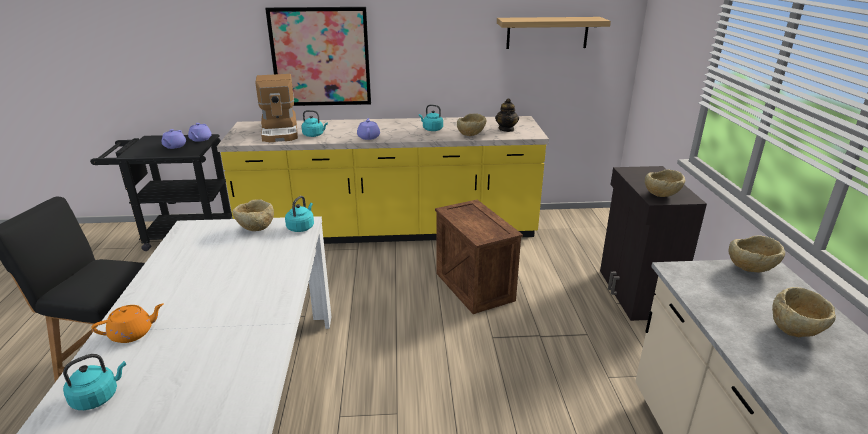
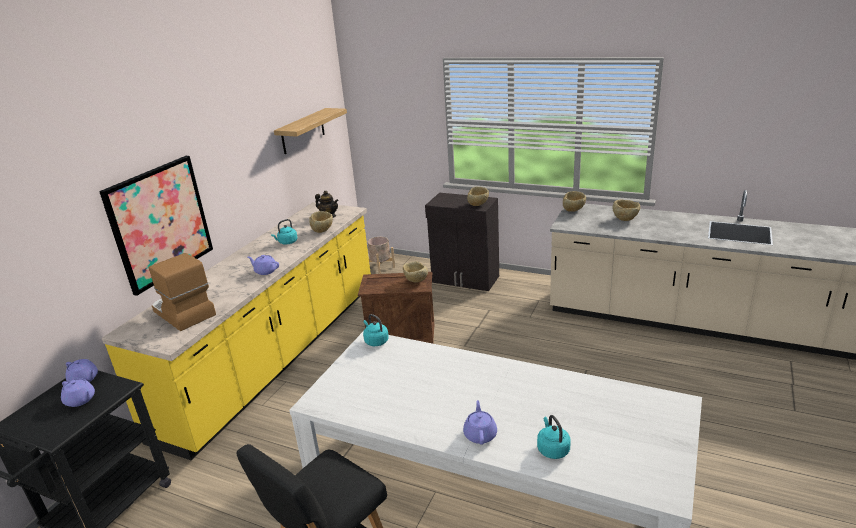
camera: 60 degrees left, 0 degrees up
orange teapot [92,304,163,343] -> purple teapot [463,400,497,445]
beige bowl [232,199,274,231] -> beige bowl moved to [403,261,428,283]
coffee machine [255,74,298,142] -> coffee machine turned 150 degrees counterclockwise [149,253,216,331]
turquoise kettle [301,110,328,137] -> none
none -> beige planter [368,237,395,274]

